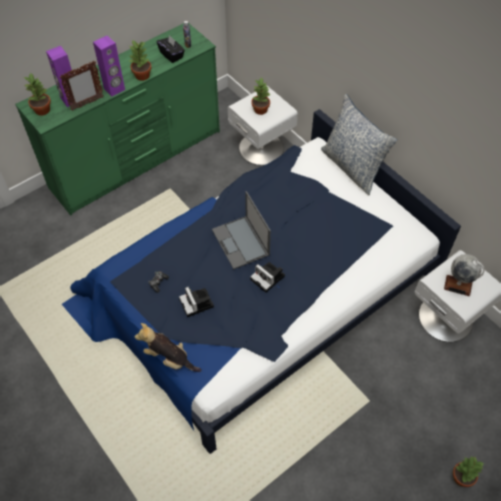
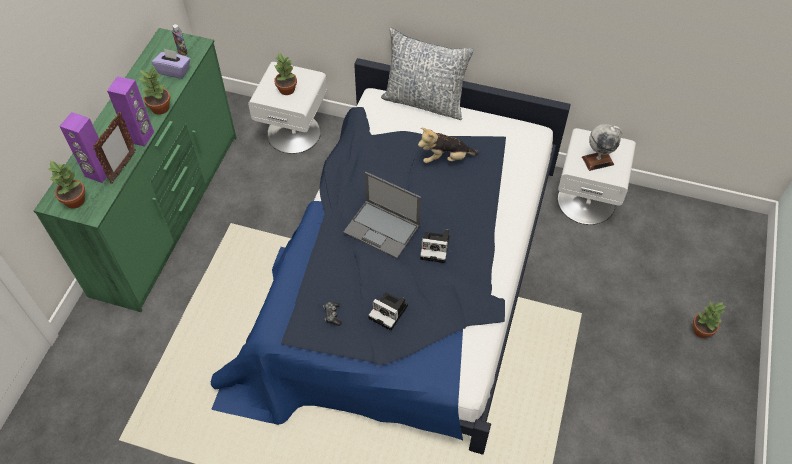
camera: 35 degrees left, 0 degrees up
plush toy [135,323,202,372] -> plush toy moved to [418,128,480,163]
black tissue box [157,35,185,63] -> purple tissue box [152,48,190,79]

